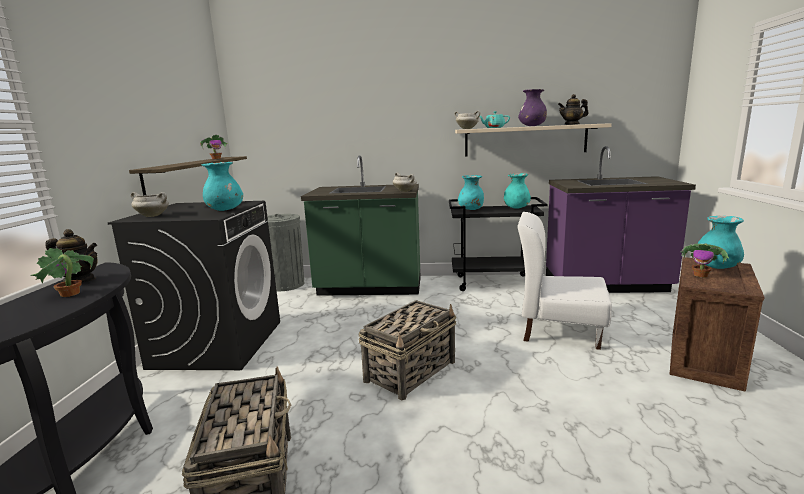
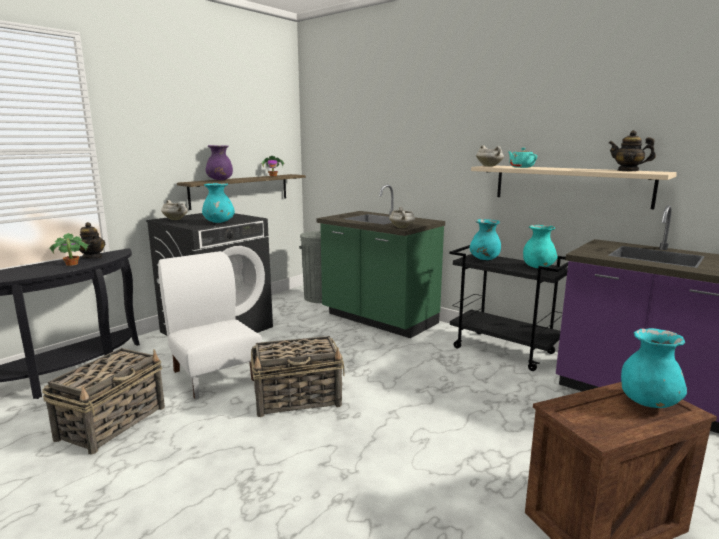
camera: 35 degrees right, 0 degrees up
purple vase [518,89,547,126] -> purple vase moved to [206,145,233,180]
white chair [518,212,612,350] -> white chair moved to [158,251,262,399]
potted plant [680,244,729,278] -> none

